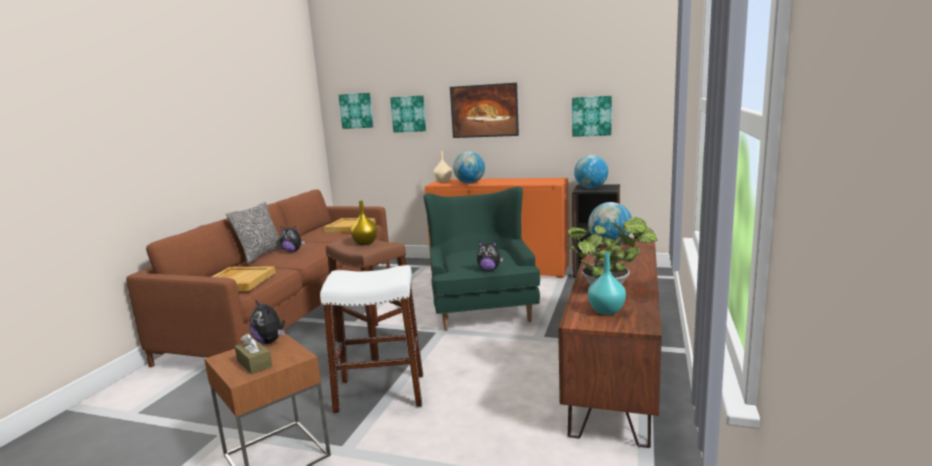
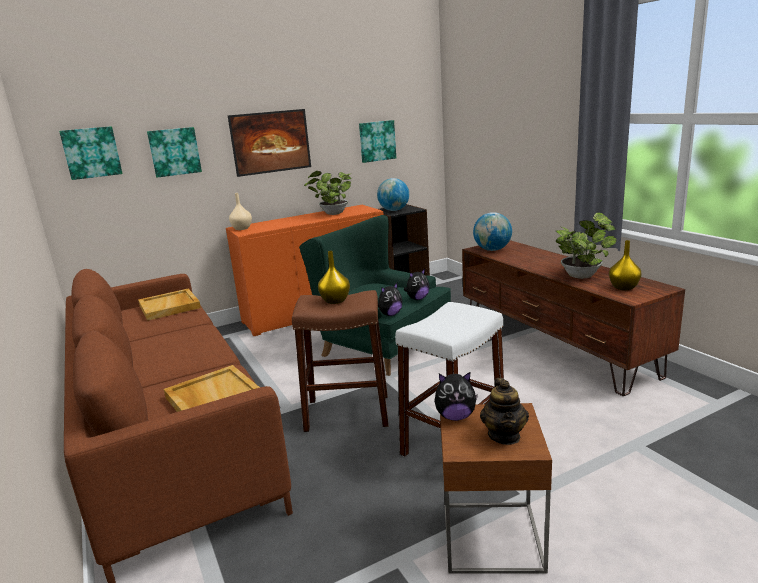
camera: 45 degrees left, 5 degrees up
pillow [226,202,283,263] -> none
brown tissue box [235,333,272,374] -> teapot [480,378,529,445]
plush toy [280,226,305,252] -> plush toy moved to [378,283,403,316]
globe [453,152,485,184] -> none
turquoise vase [588,253,626,315] -> yellow vase [609,240,642,290]
none -> potted plant [304,171,352,215]

